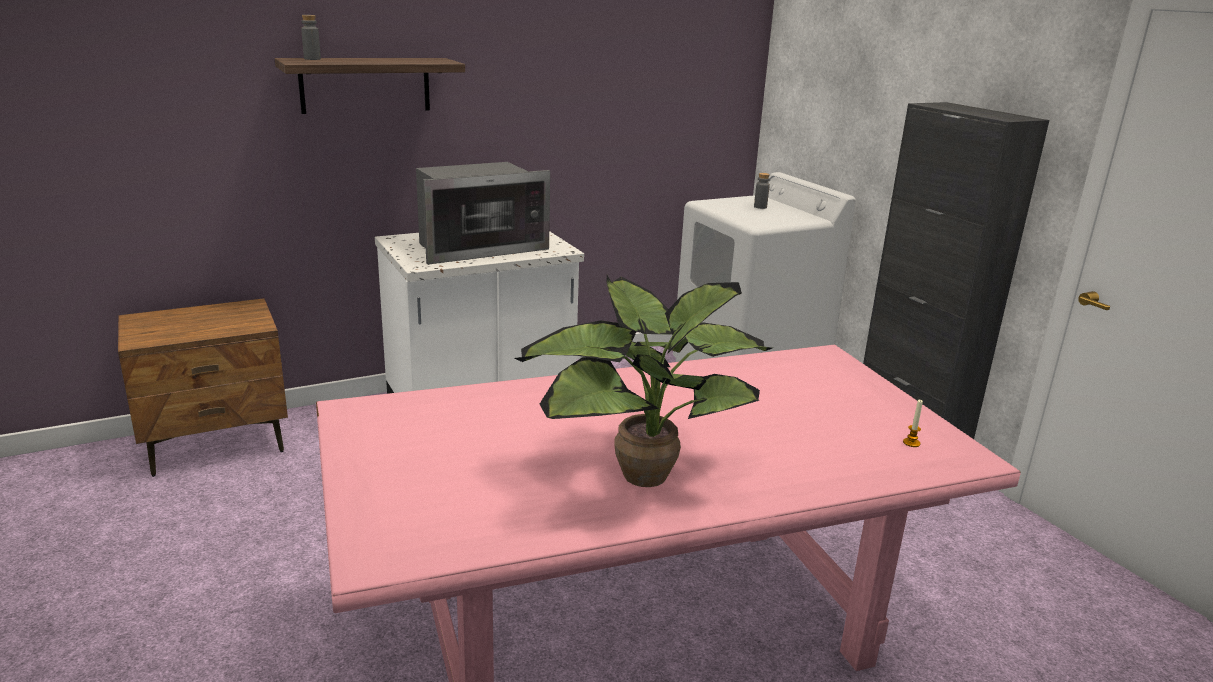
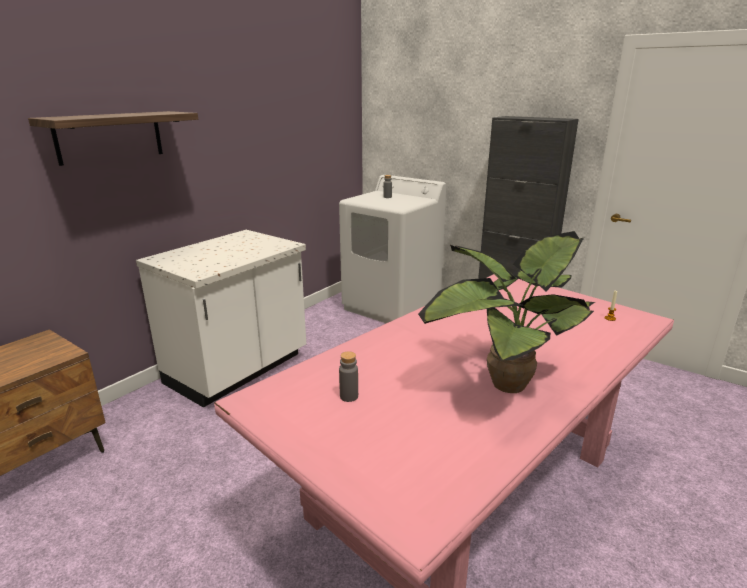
camera: 25 degrees left, 0 degrees up
grey bottle [301,15,321,60] -> grey bottle moved to [339,351,358,402]
microwave [416,162,550,264] -> none

